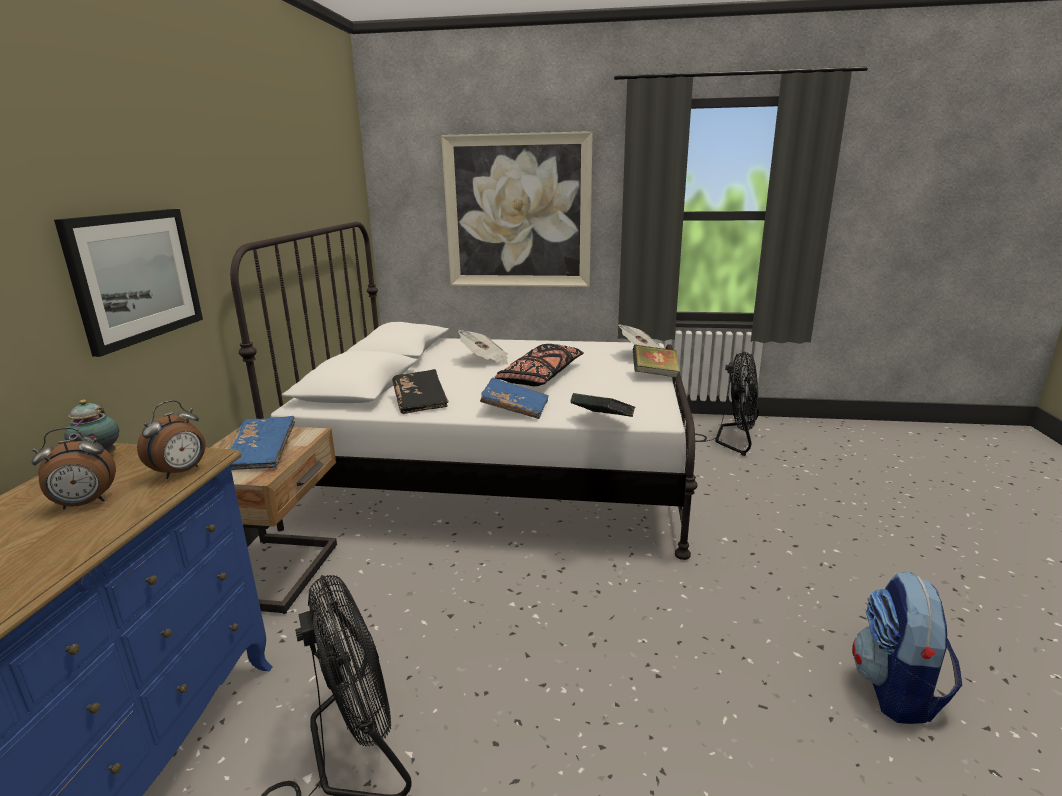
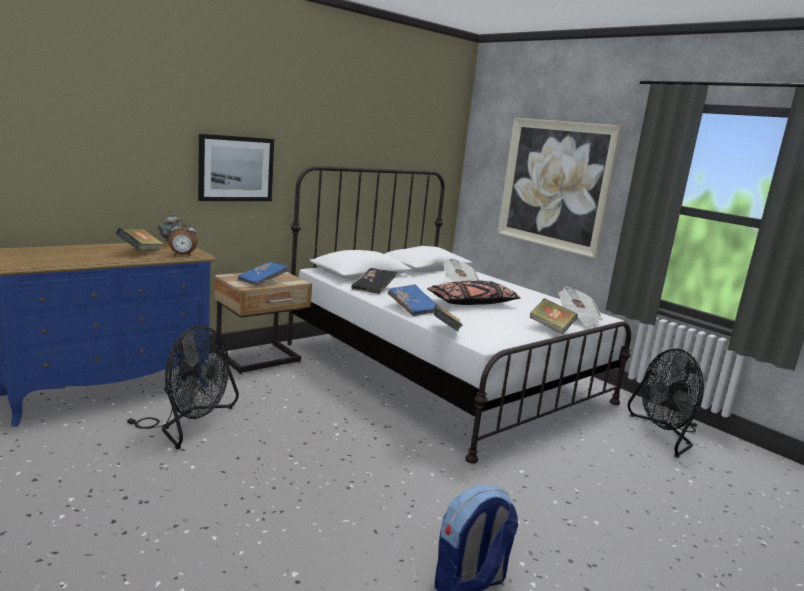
camera: 40 degrees right, 5 degrees down
alarm clock [31,427,116,510] -> book [116,228,163,251]
black fan [695,351,759,456] -> black fan turned 105 degrees clockwise [628,348,704,458]

